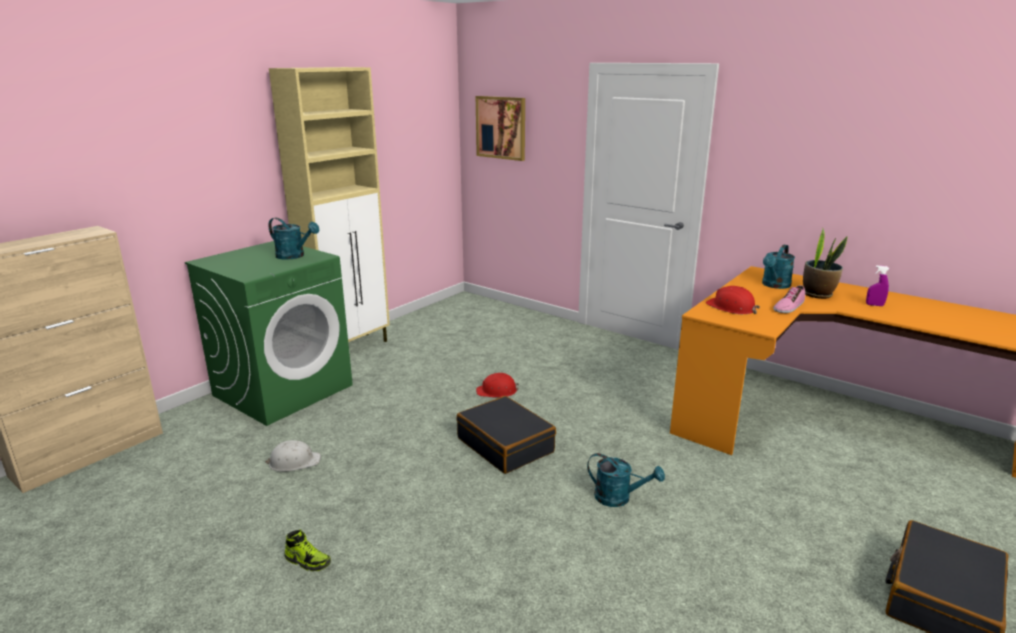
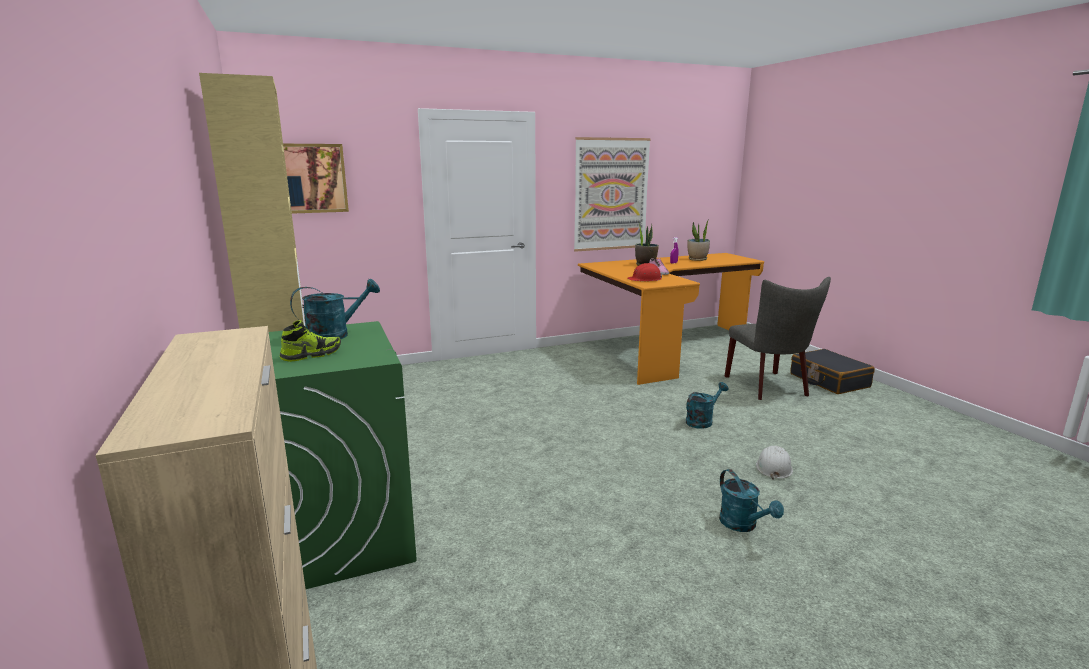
camera: 60 degrees left, 5 degrees down
white hard hat [265,440,321,472] -> white hard hat moved to [756,446,793,480]
shoe [285,530,331,571] -> shoe moved to [280,320,341,362]
black suitcase [456,396,556,474] -> none
red hard hat [476,373,519,398] -> none
turquoise watering can [762,245,795,289] -> turquoise watering can moved to [719,469,784,532]
none -> picture [574,137,651,252]
none -> potted plant [687,221,710,261]
none -> grey chair [725,277,831,400]

